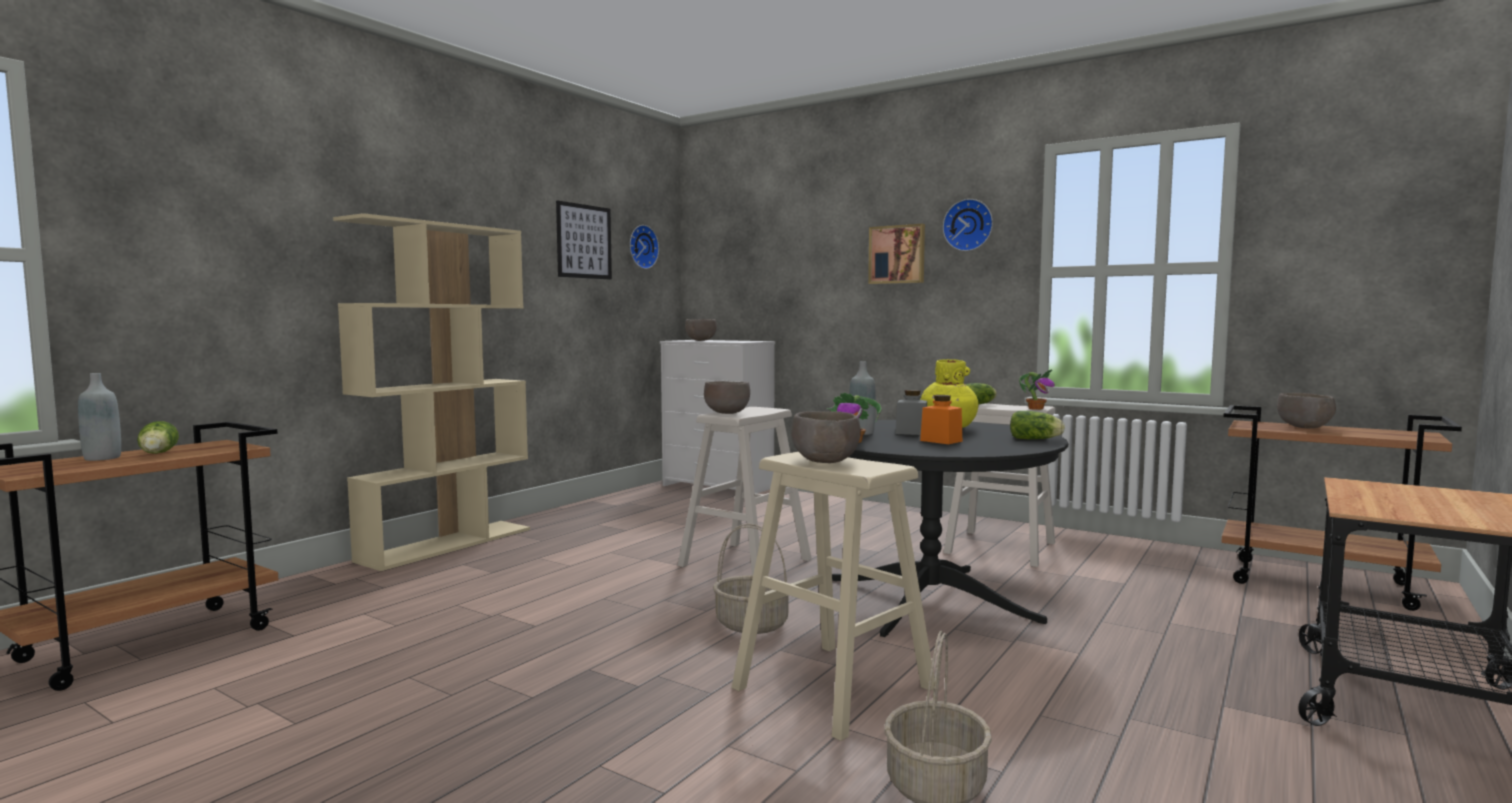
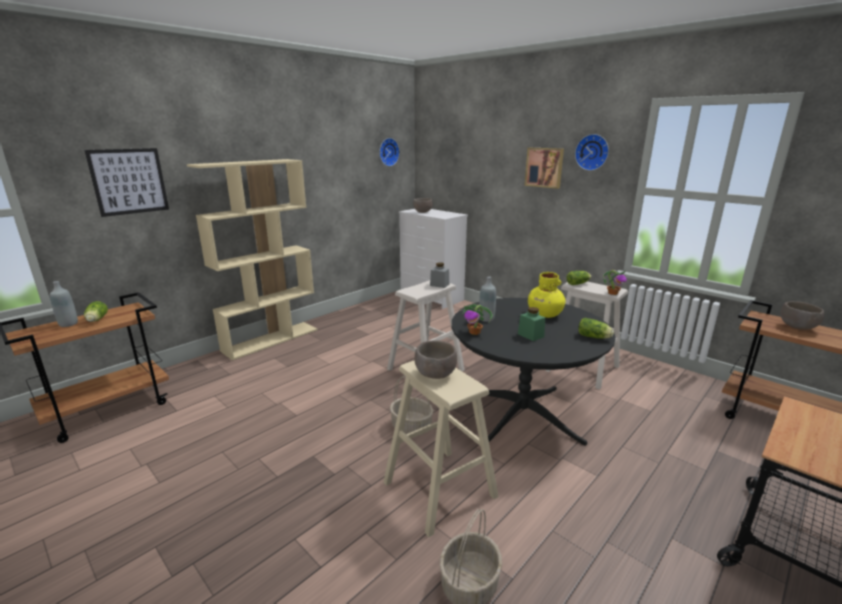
camera: 10 degrees right, 15 degrees up
picture [556,200,612,280] -> picture moved to [84,148,169,217]
brown bowl [704,381,750,414] -> none
grey jar [895,390,927,435] -> grey jar moved to [430,262,449,288]
orange jar [920,395,962,444] -> green jar [518,307,545,341]

